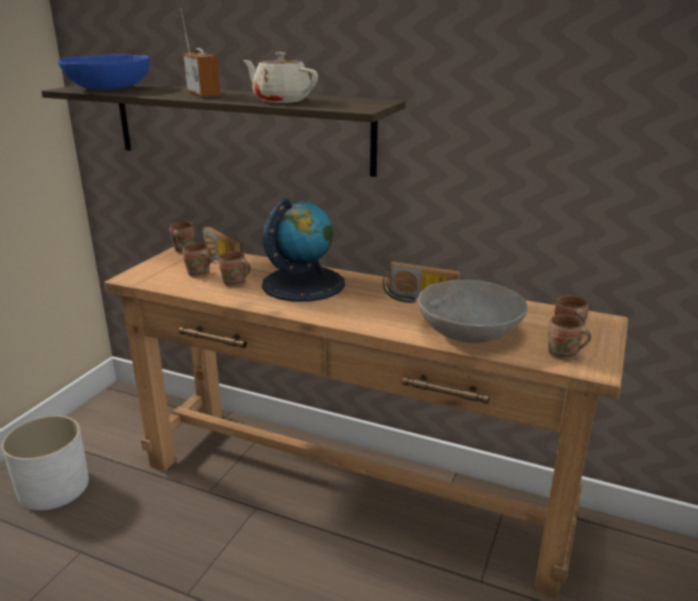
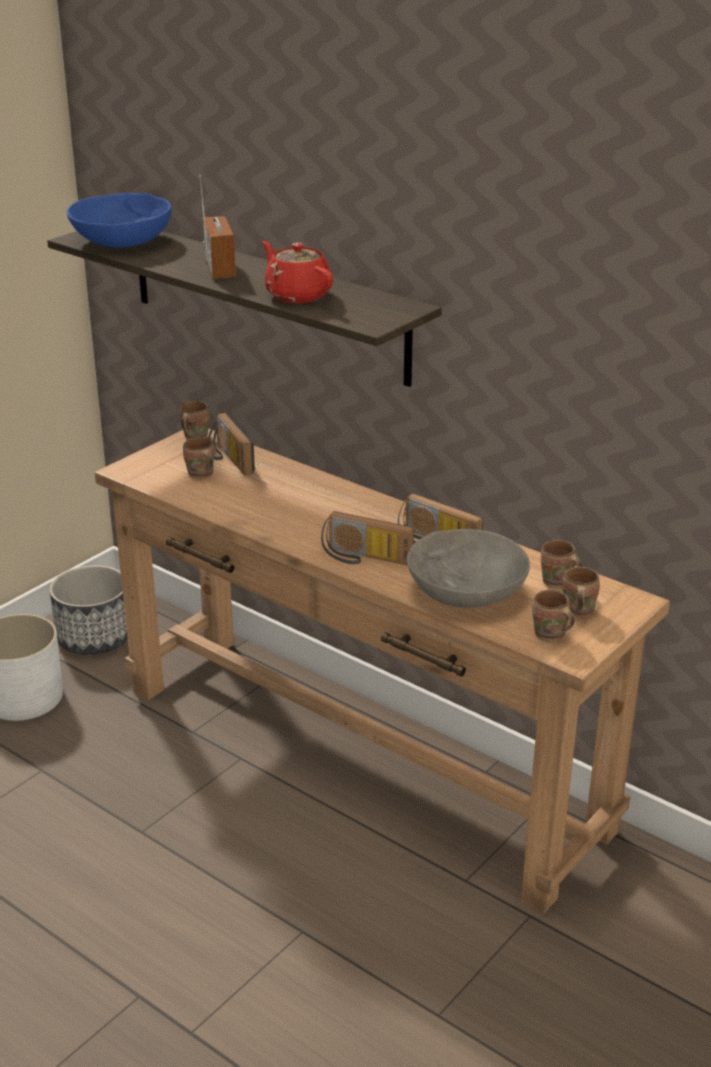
camera: 15 degrees right, 5 degrees up
brown mug [219,251,251,287] -> brown mug moved to [541,540,582,588]
beige teapot [243,52,318,103] -> red teapot [262,241,333,303]
globe [262,197,345,302] -> none
none -> planter [49,565,128,654]
none -> radio [321,511,414,566]

